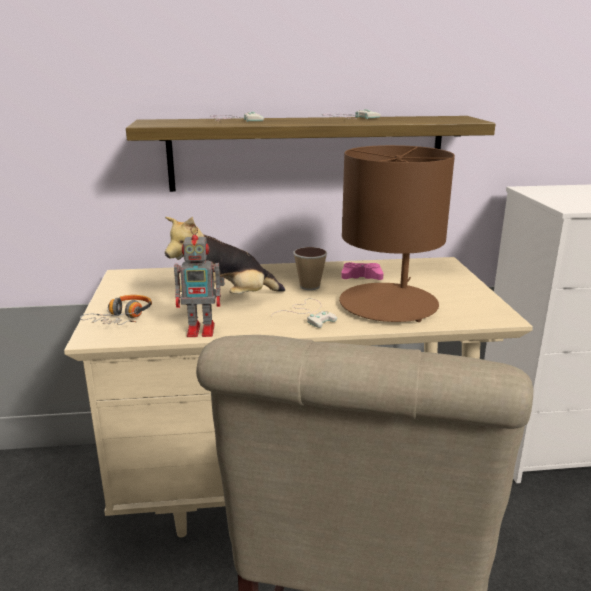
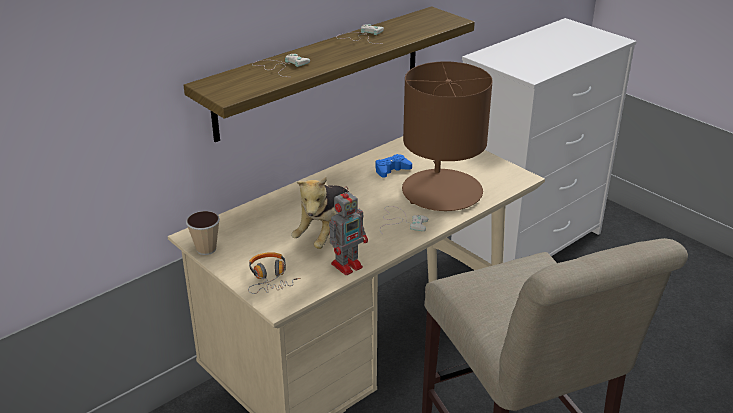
camera: 35 degrees left, 10 degrees up
cup [293,247,327,290] -> cup moved to [186,211,220,255]
pink game controller [341,262,384,280] -> blue game controller [376,154,412,177]

